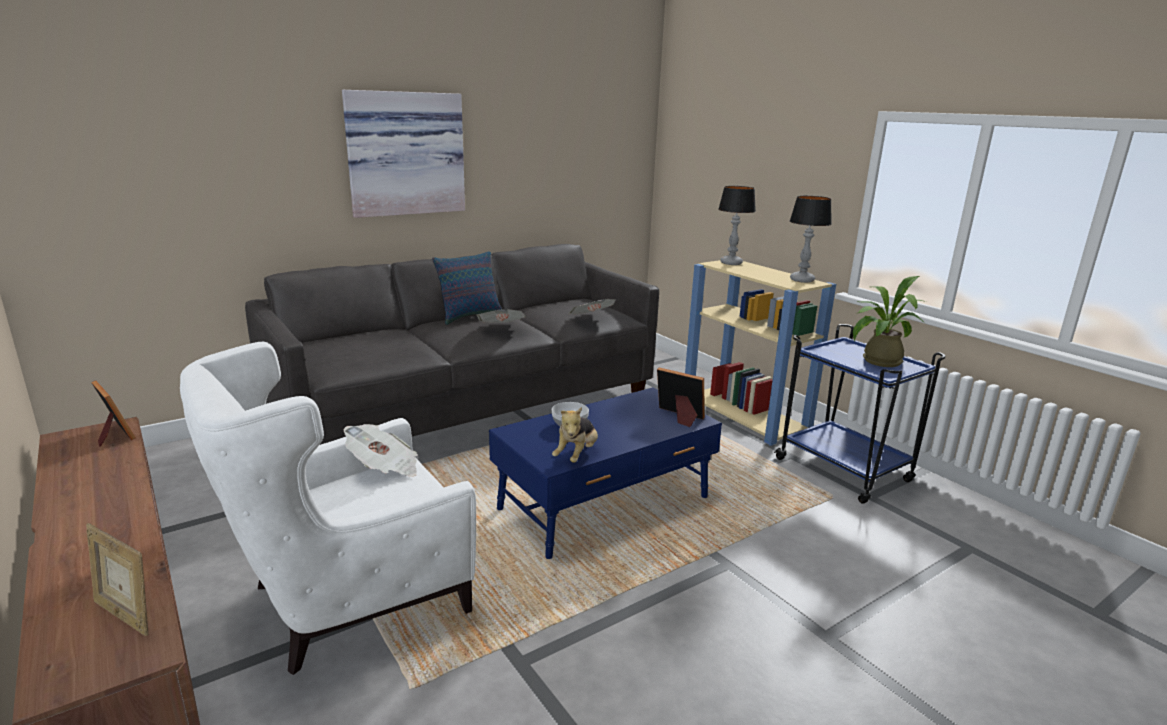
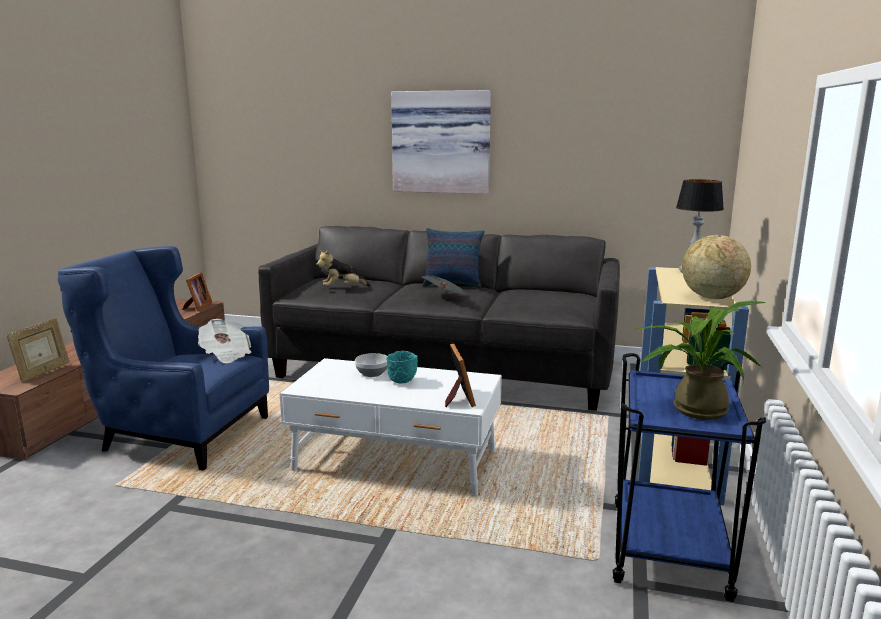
camera: 50 degrees right, 5 degrees down
picture frame [86,523,148,636] -> picture frame turned 150 degrees counterclockwise [7,318,69,382]
white armchair [180,342,476,675] -> blue armchair [58,246,269,471]
blue coffee table [489,387,722,559] -> white coffee table [279,358,502,496]
plush toy [552,407,598,463] -> plush toy moved to [317,250,371,286]
newspaper [569,299,616,314] -> none
table lamp [790,196,832,283] -> globe [682,235,751,299]
none -> turquoise bowl [386,351,418,384]

